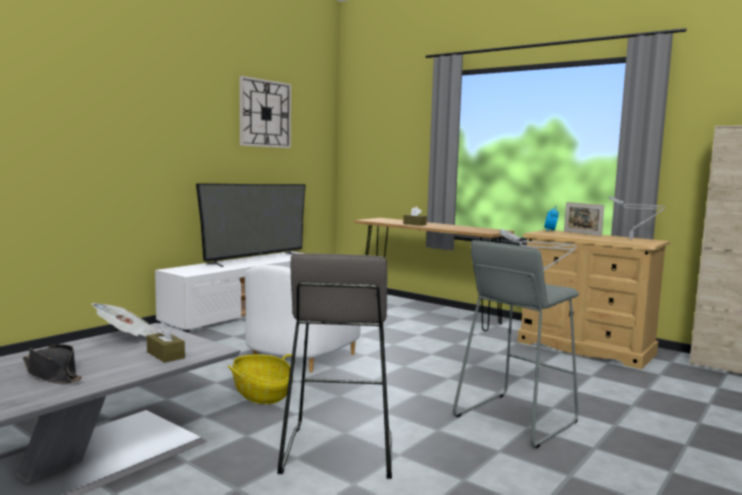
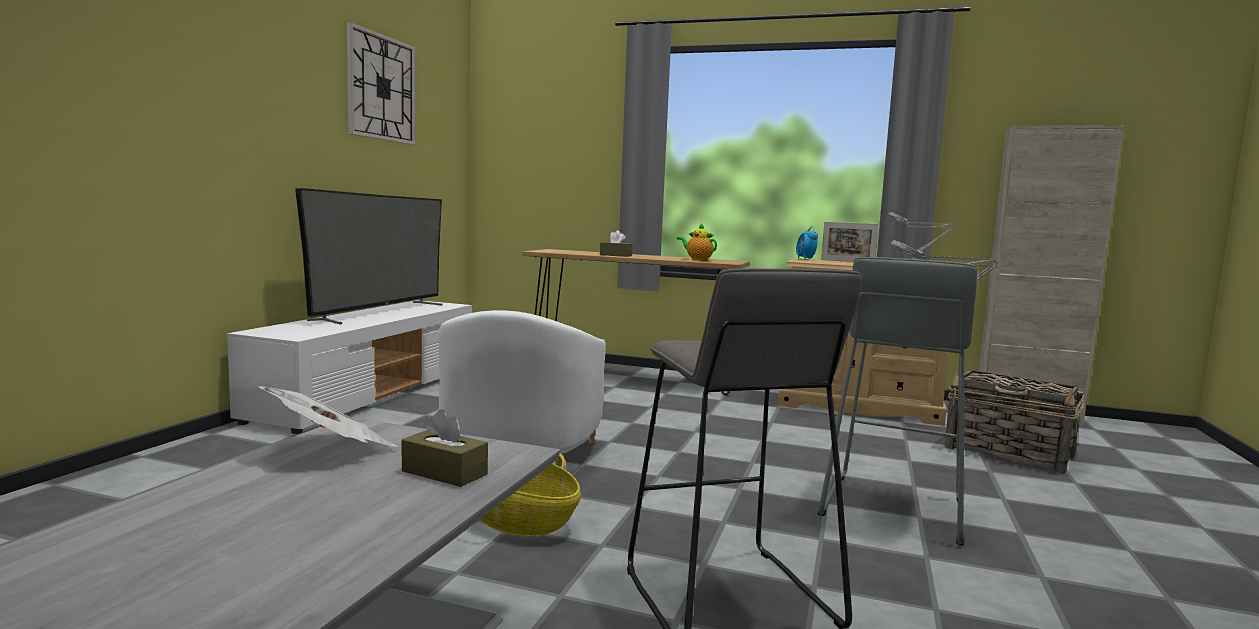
camera: 20 degrees left, 0 degrees up
black hat [23,344,82,384] -> none
none -> teapot [677,223,717,261]
none -> basket [945,370,1085,474]

